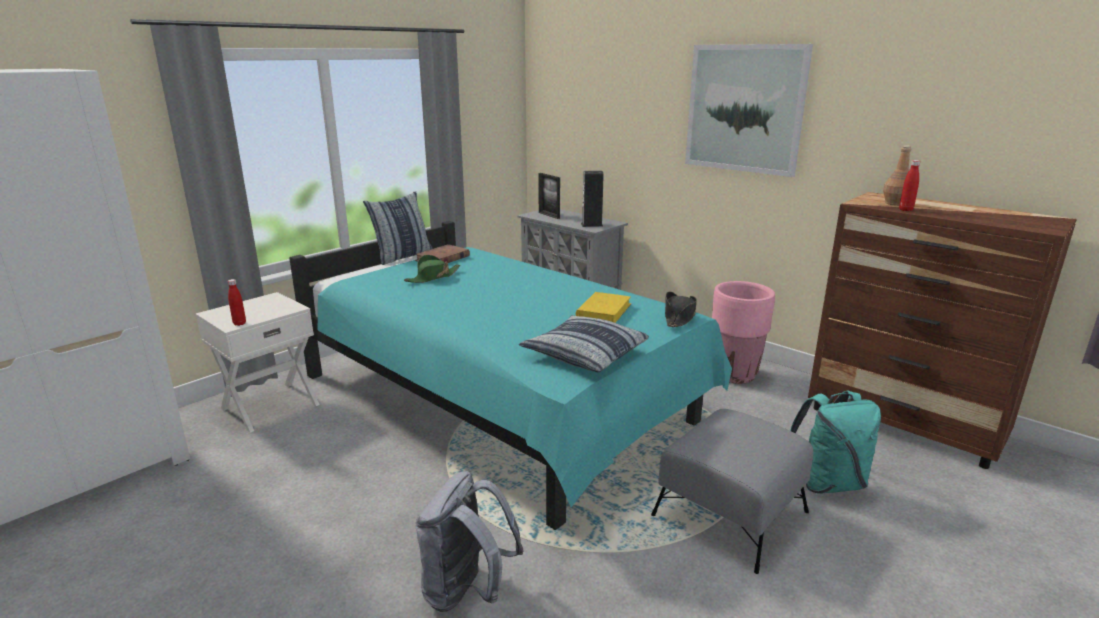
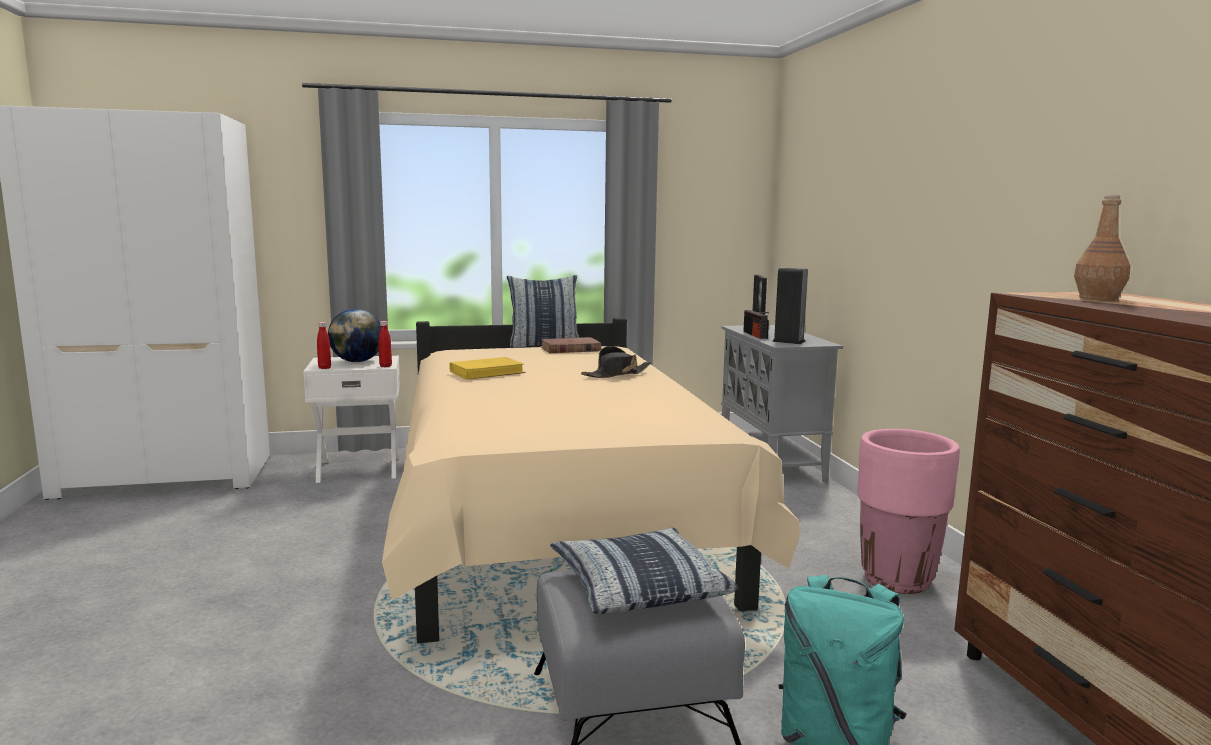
camera: 35 degrees right, 10 degrees down
turquoise bed [289,221,732,530] -> beige bed [382,318,800,643]
green hat [404,255,460,283] -> none
grey backpack [415,471,524,612] -> none
pillow [519,315,649,372] -> pillow moved to [550,528,739,614]
yellow book [576,292,631,323] -> yellow book moved to [449,357,526,380]
black hat [665,292,697,327] -> black hat moved to [581,346,651,378]
picture [685,44,813,177] -> none
red bottle [899,160,920,211] -> red bottle moved to [379,321,392,367]
none -> globe [328,309,381,362]
none -> radio [743,310,769,339]

